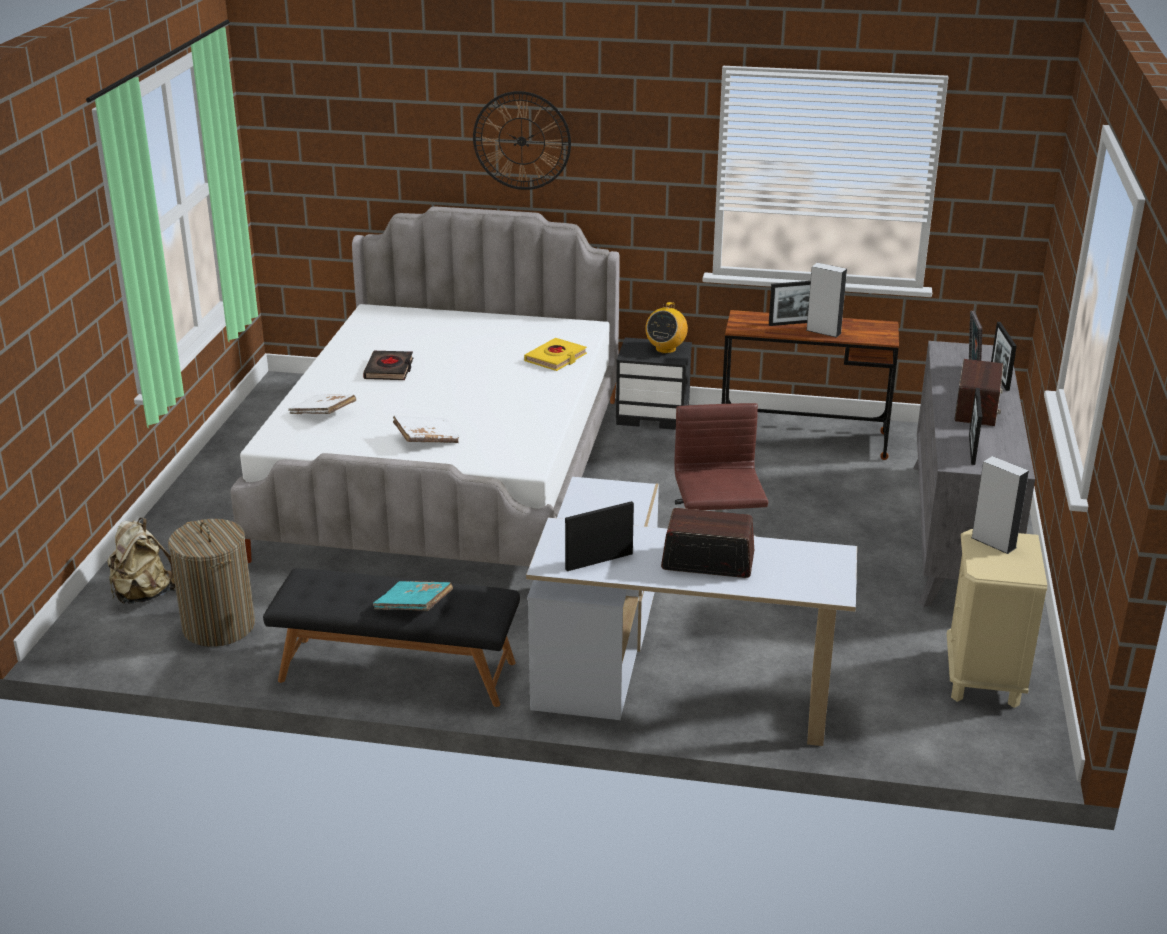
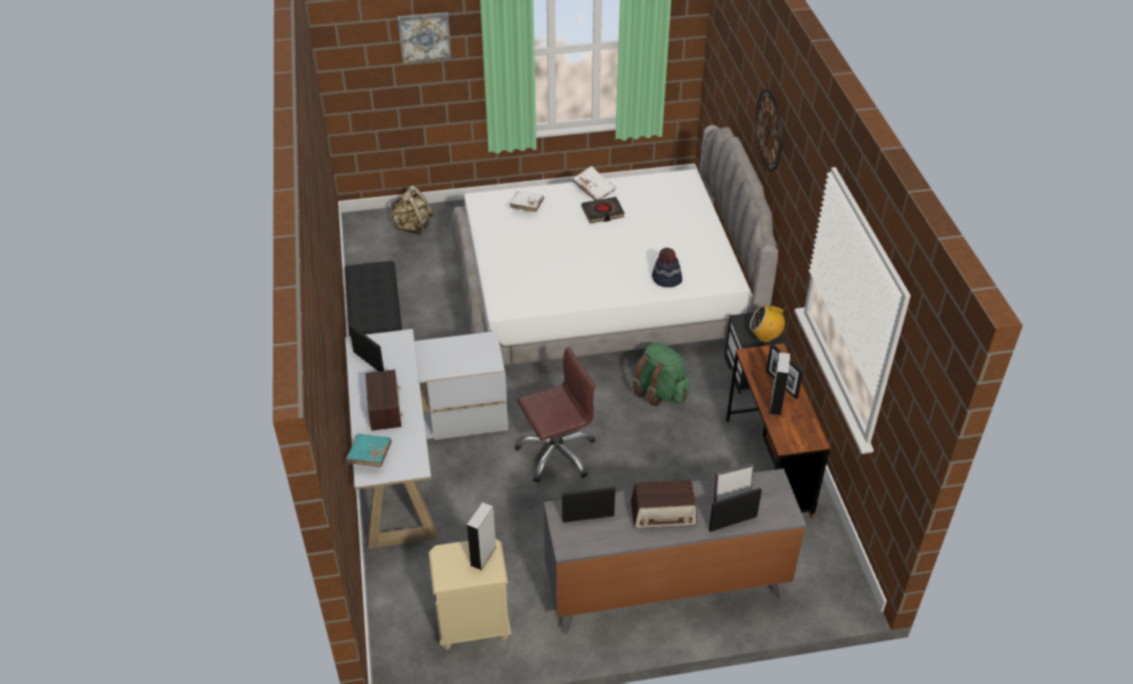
camera: 70 degrees right, 15 degrees up
laundry basket [168,519,255,647] -> none
turquoise book [373,581,453,611] -> turquoise book moved to [346,434,392,467]
white book [393,415,459,443] -> white book moved to [573,166,616,200]
yellow book [524,338,587,371] -> hat [652,248,682,287]
none -> picture [397,12,452,64]
none -> green backpack [632,342,690,406]

